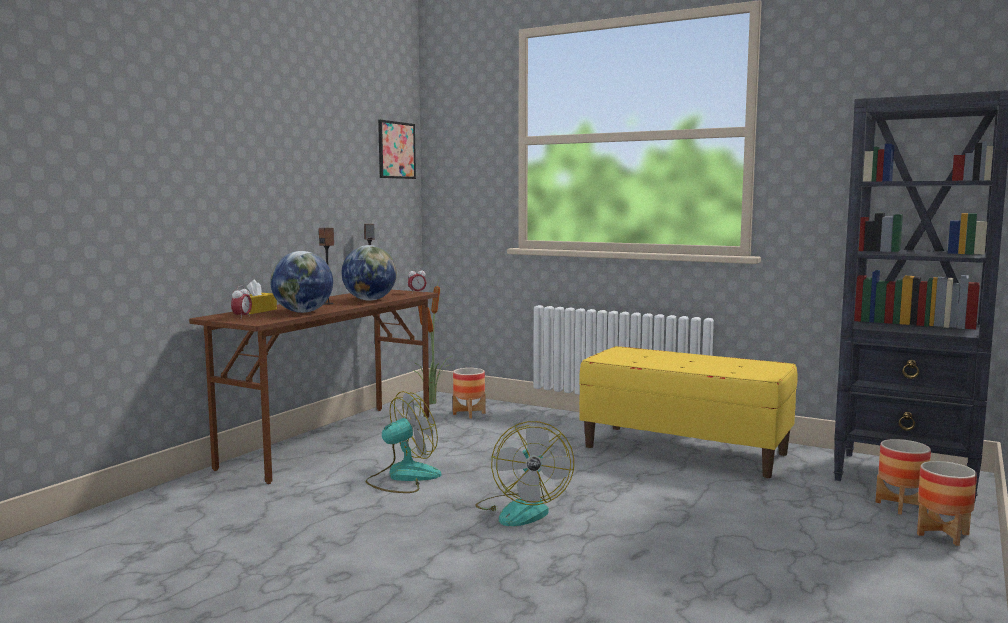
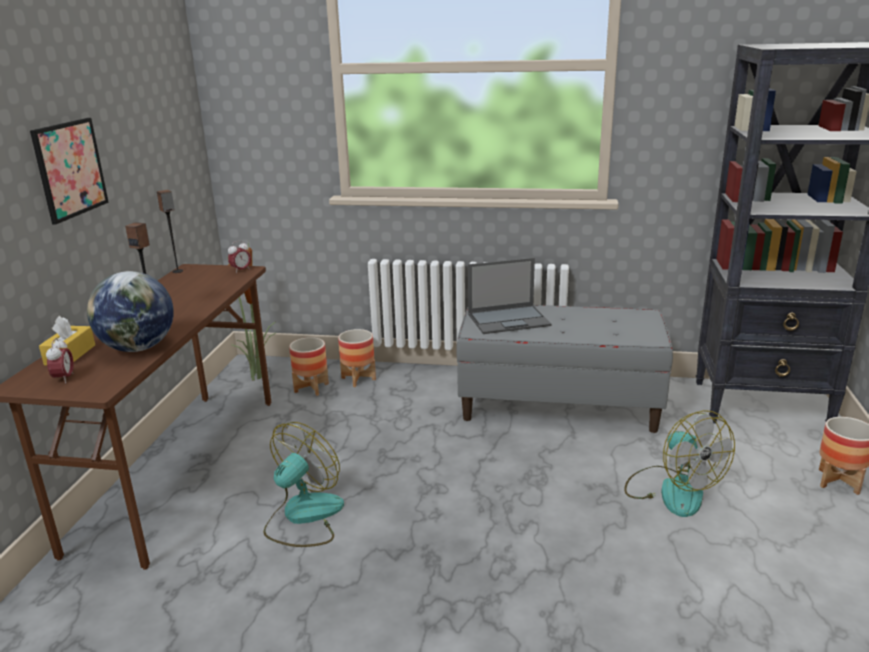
camera: 20 degrees left, 15 degrees up
globe [342,245,397,301] -> none
picture [378,120,416,179] -> picture moved to [30,118,109,224]
fan [475,421,574,526] -> fan moved to [624,410,735,517]
yellow bench [579,346,798,478] -> grey bench [456,305,673,433]
planter [875,439,931,515] -> planter moved to [338,329,376,387]
none -> laptop [468,258,551,334]

